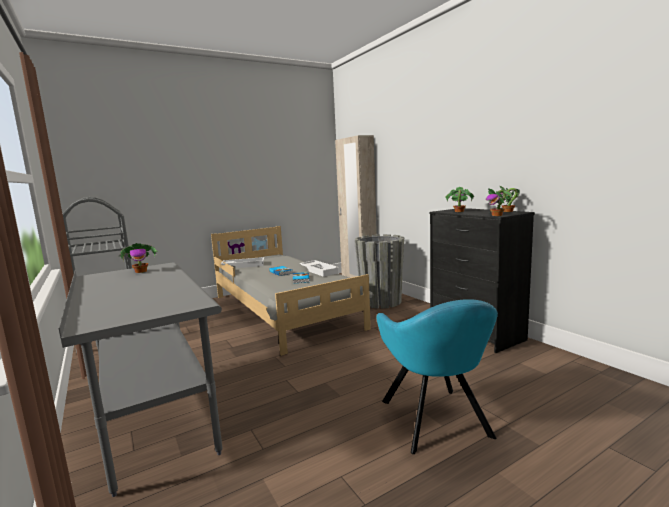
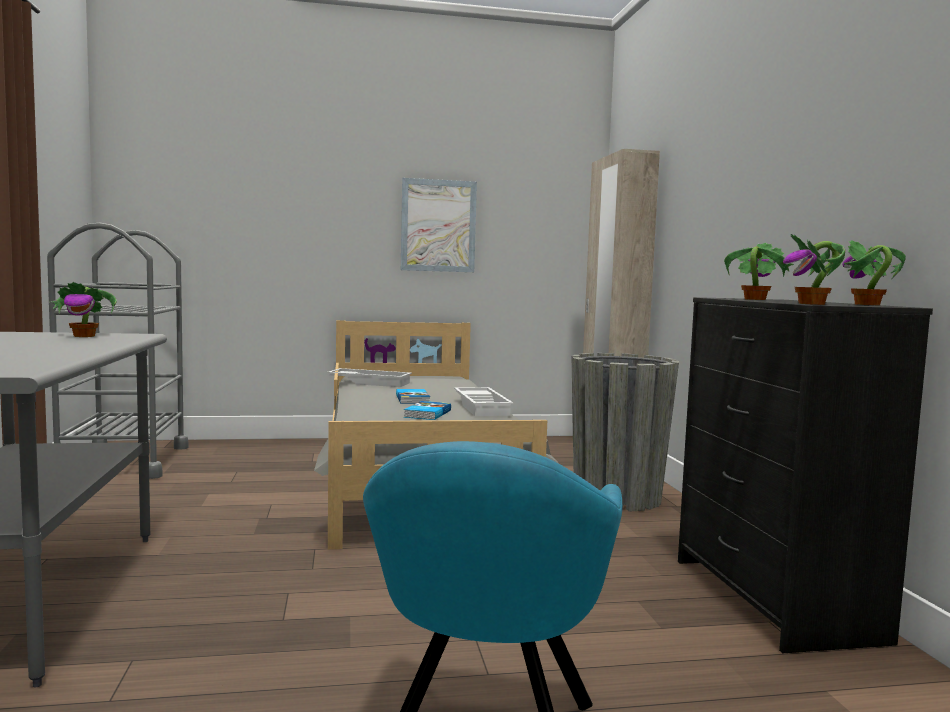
camera: 20 degrees right, 5 degrees down
none -> picture [401,178,477,272]

